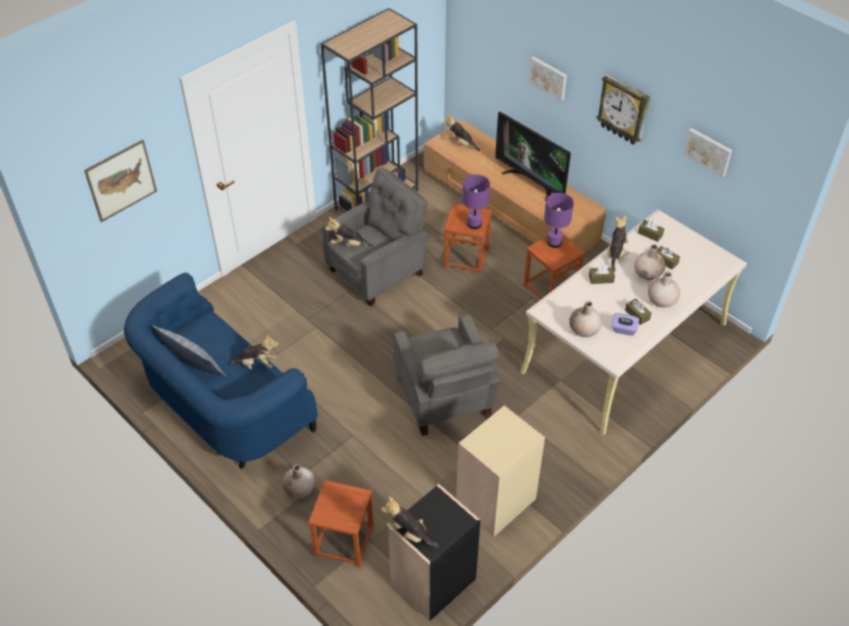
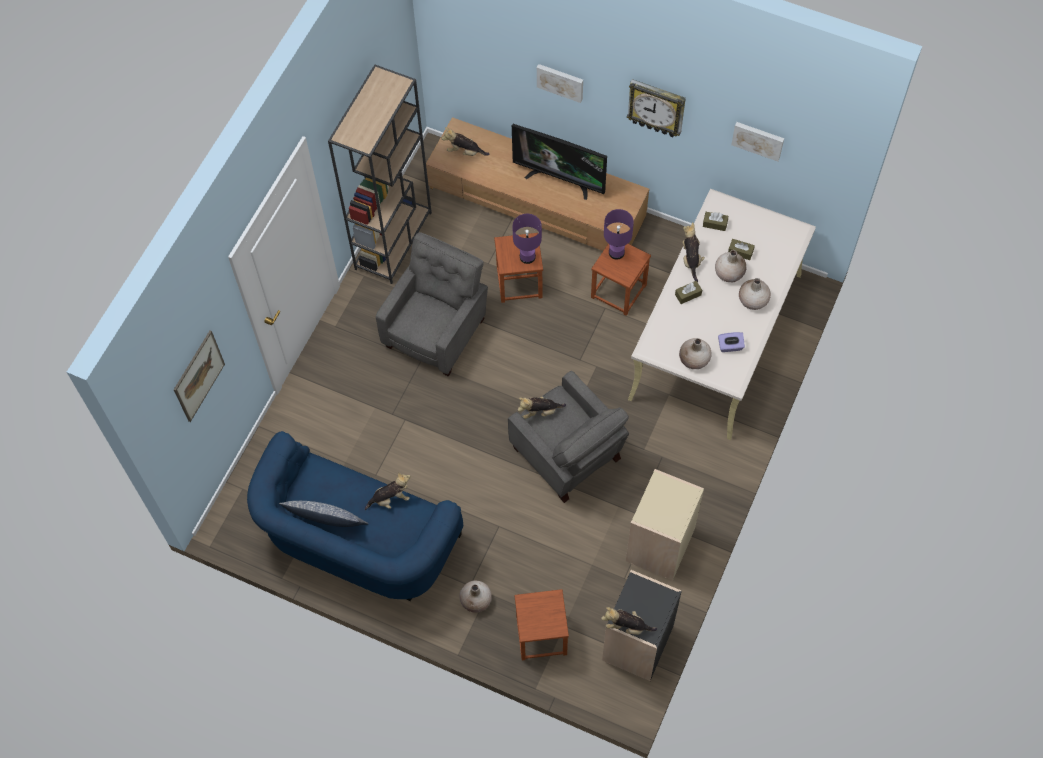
camera: 20 degrees left, 15 degrees up
plush toy [325,217,373,247] -> plush toy moved to [518,396,566,419]
brown tissue box [625,298,651,325] -> none

